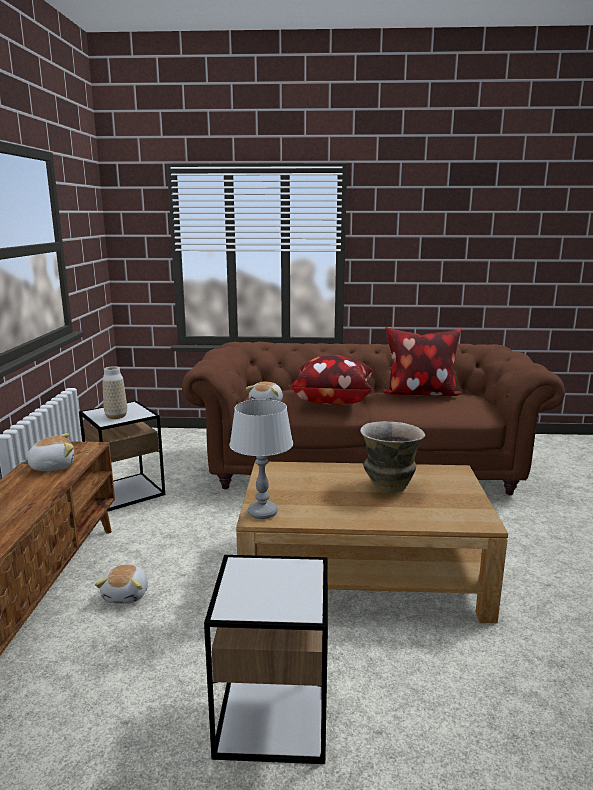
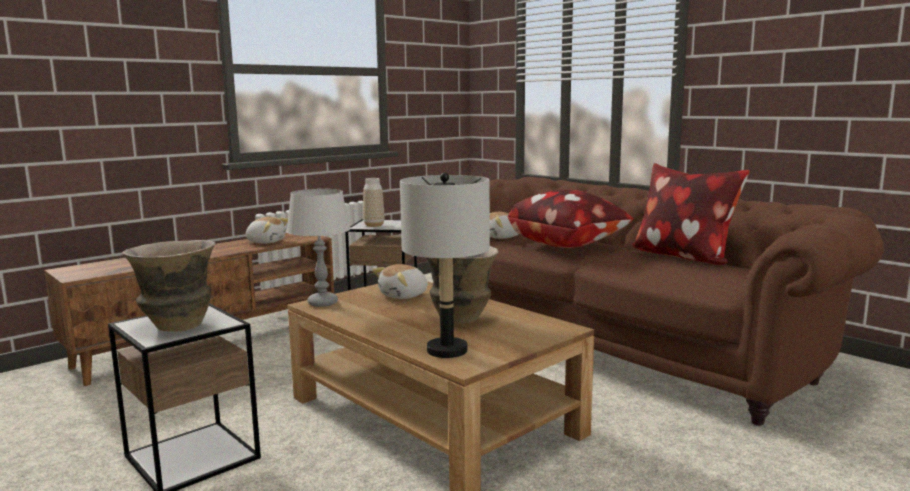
camera: 45 degrees right, 5 degrees down
plush toy [95,564,148,604] -> plush toy moved to [372,264,428,299]
none -> vase [122,240,216,332]
none -> grey table lamp [400,172,490,358]

